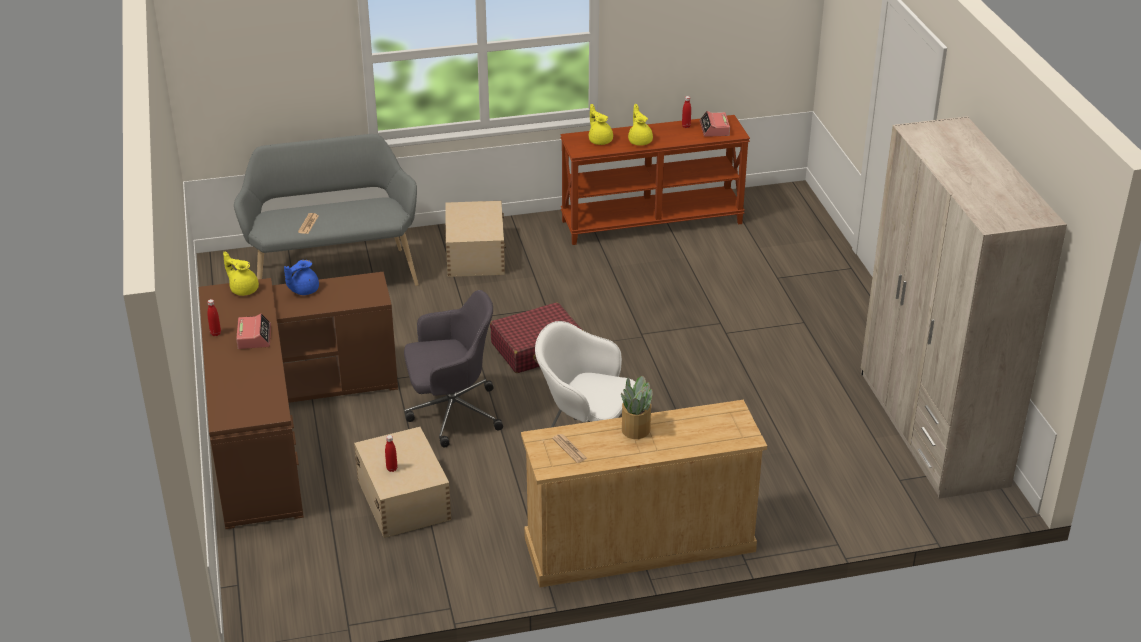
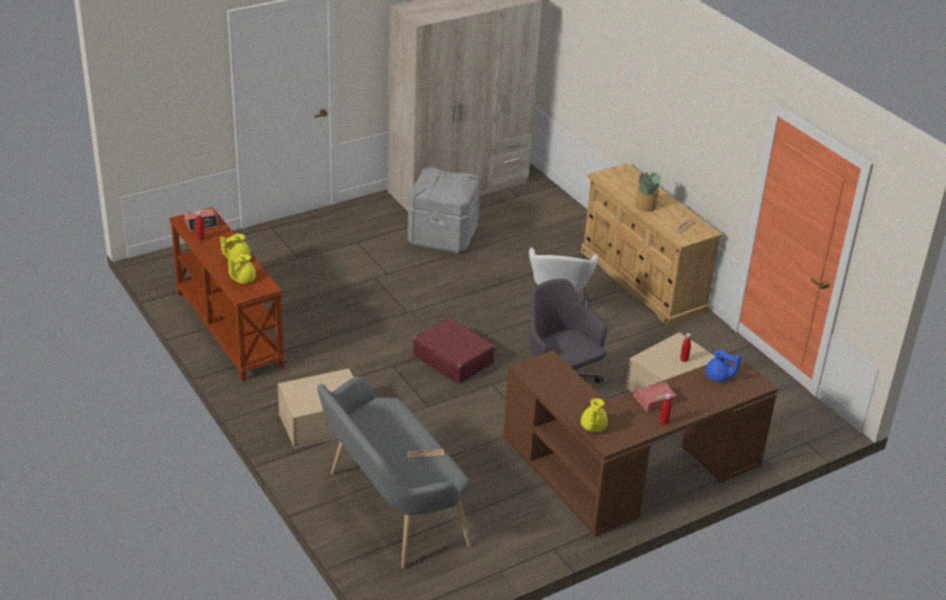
camera: 110 degrees left, 0 degrees up
blue teapot [284,260,319,295] -> blue teapot moved to [706,350,742,382]
none -> grey storage box [408,167,481,254]

